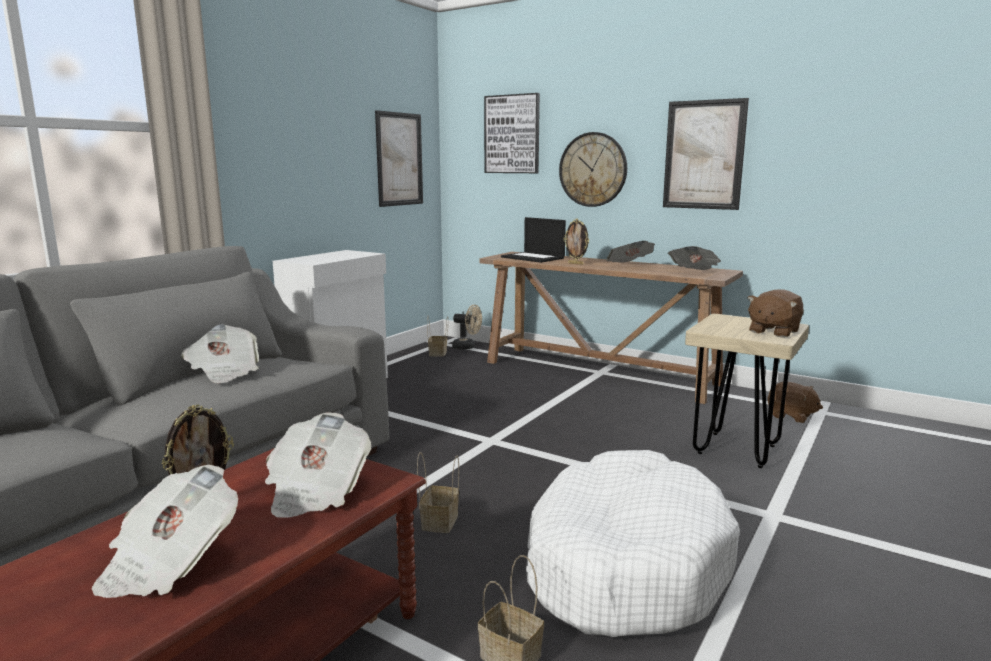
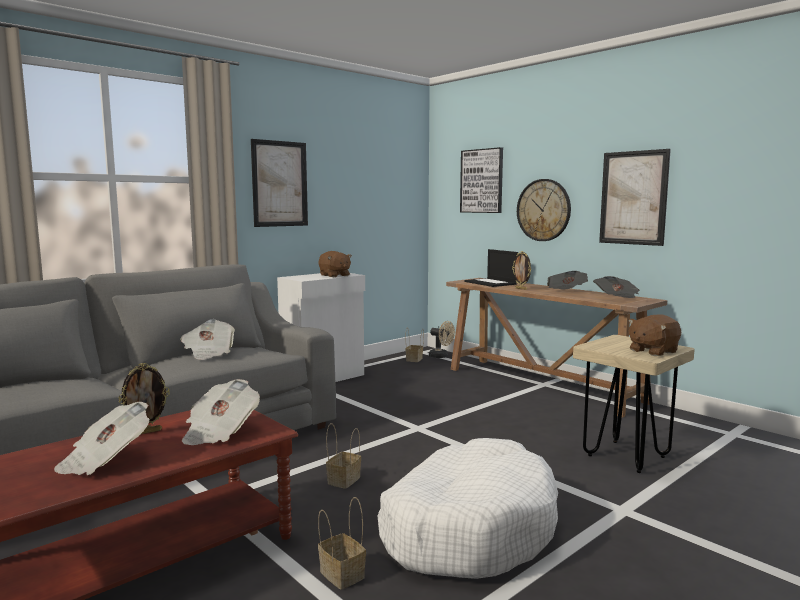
camera: 15 degrees right, 5 degrees down
picture [375,110,423,207] -> picture moved to [251,139,308,227]
brown plush toy [767,382,823,423] -> brown plush toy moved to [319,251,352,277]

